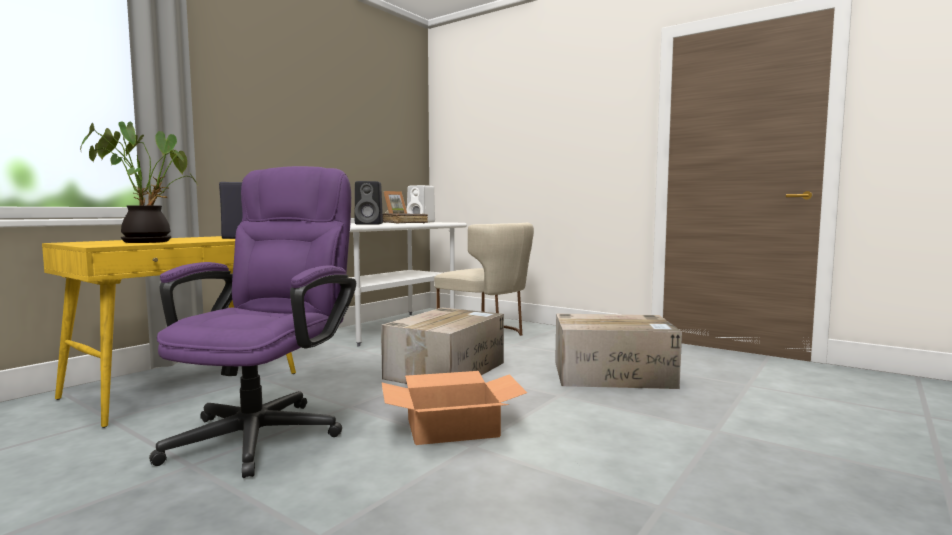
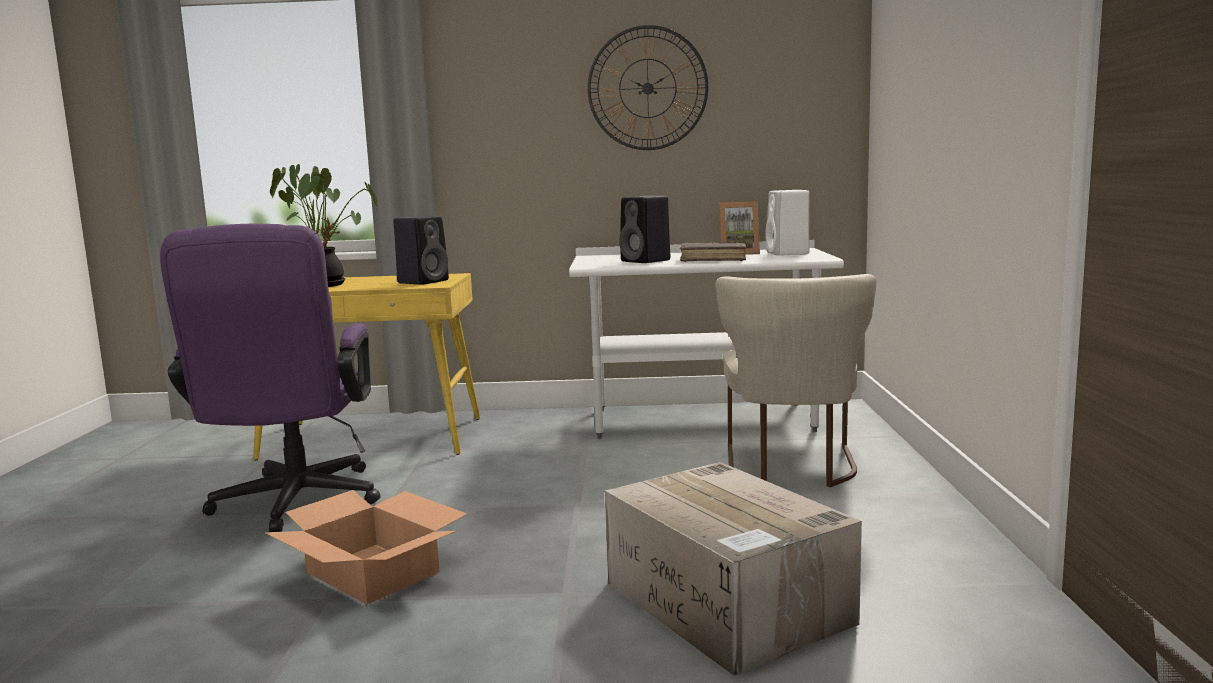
camera: 55 degrees right, 5 degrees up
purple office chair [149,166,356,478] -> purple office chair turned 105 degrees clockwise [160,224,380,532]
cardboard box [381,307,504,384] -> none
none -> wall clock [587,25,708,150]

